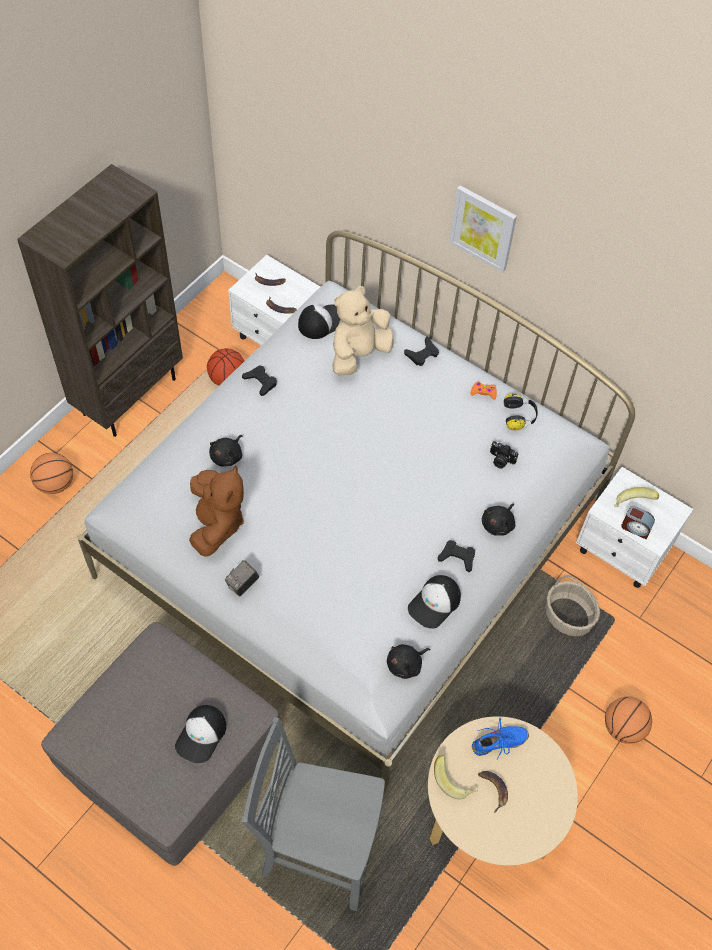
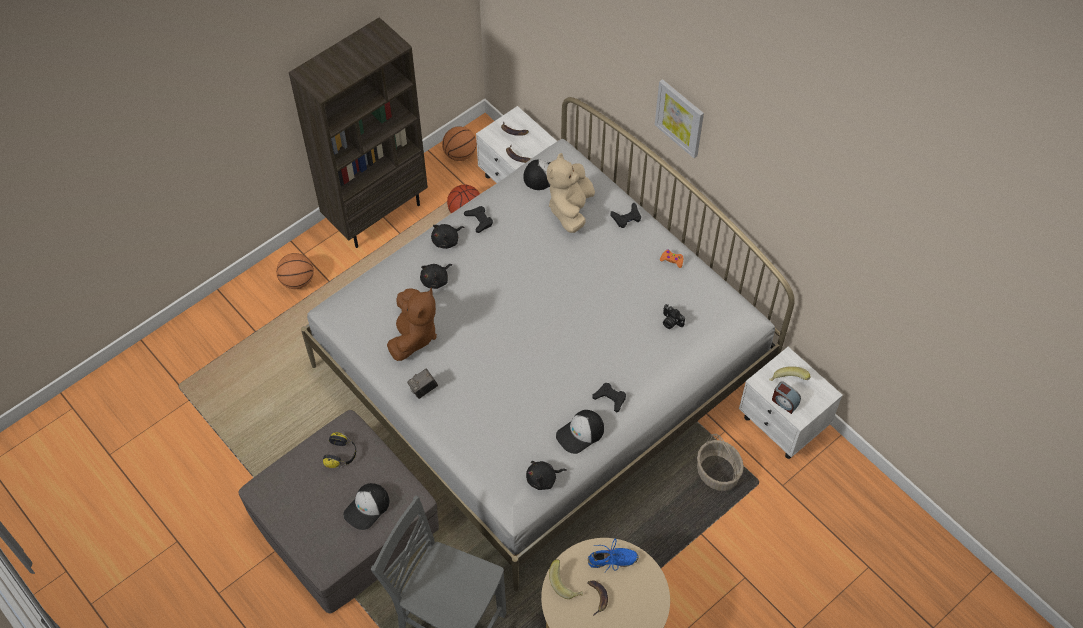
camera: 15 degrees right, 0 degrees up
beige plush toy [332,286,394,376] -> beige plush toy turned 45 degrees counterclockwise [547,153,595,233]
black plush toy [482,504,516,536] -> black plush toy moved to [431,224,464,249]
headphones [504,394,538,431] -> headphones moved to [323,432,356,468]
basketball [605,696,652,744] -> basketball moved to [442,127,477,161]

